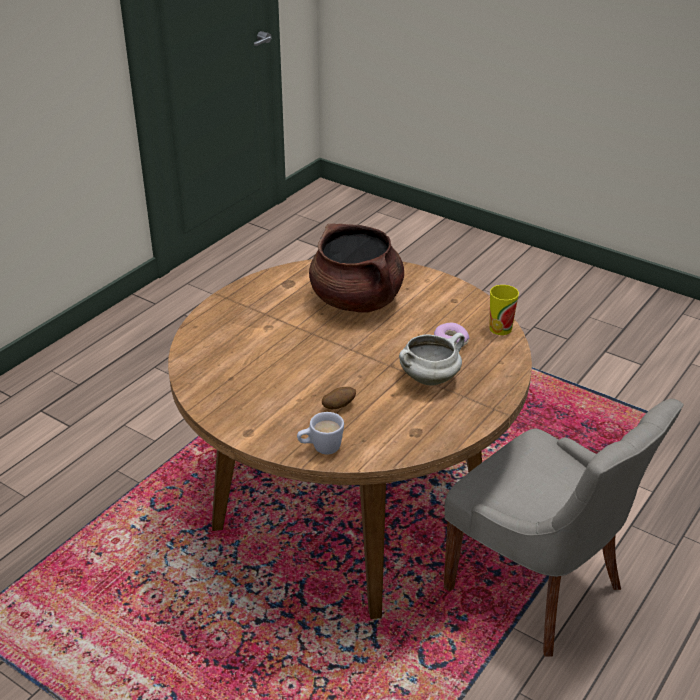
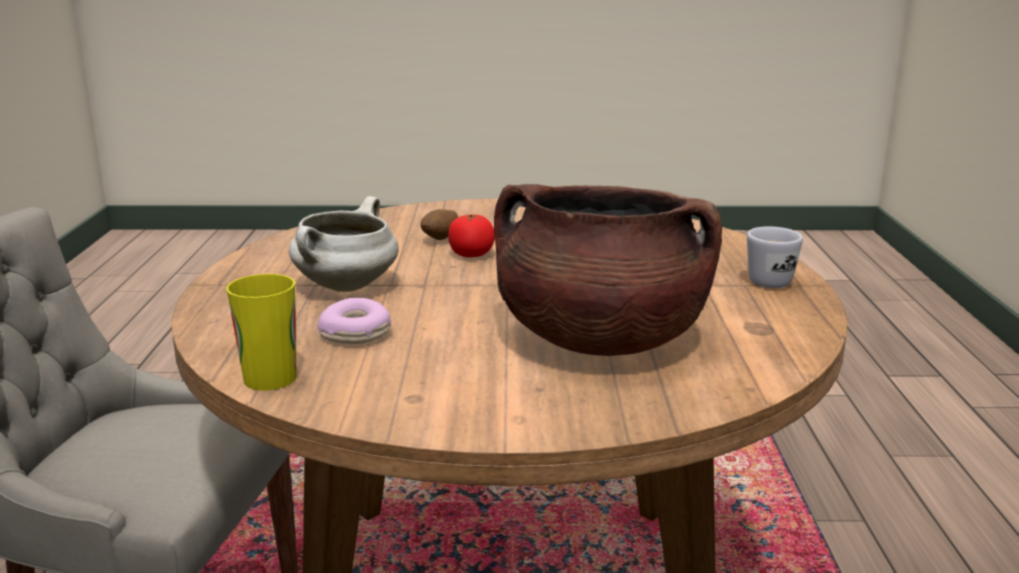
camera: 145 degrees right, 15 degrees down
white mug [297,412,344,454] -> white mug moved to [747,226,803,288]
none -> tomato [448,214,495,257]

